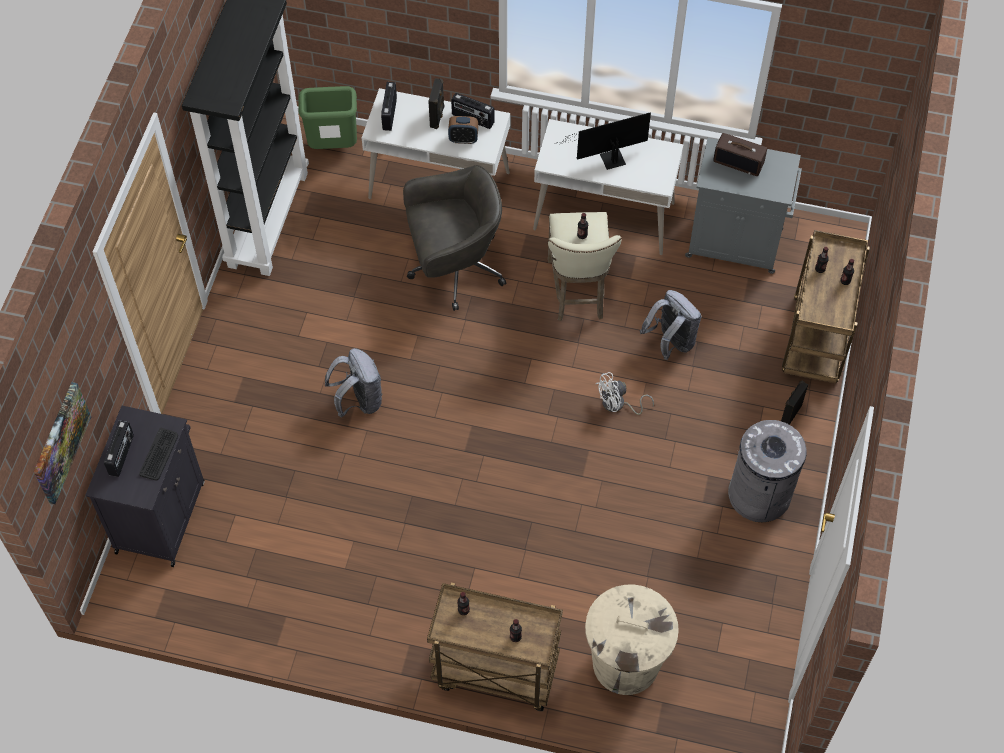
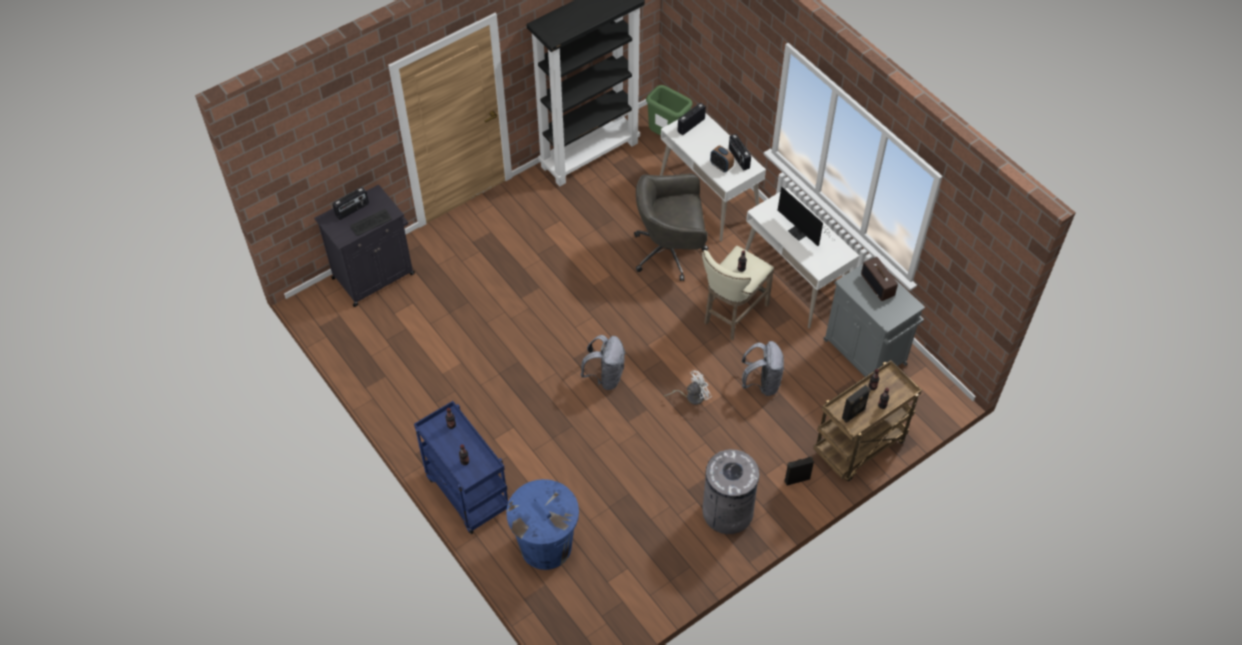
camera: 40 degrees right, 5 degrees down
picture [34,382,91,504] -> none
grey backpack [325,348,383,418] -> grey backpack moved to [580,335,625,390]
grey office chair [403,165,506,311] -> grey office chair turned 150 degrees clockwise [634,174,708,281]
brown cart [427,583,563,711] -> blue cart [414,401,508,534]
black speaker [428,78,445,129] -> black speaker moved to [842,385,870,423]
monitor [565,112,651,170] -> monitor turned 150 degrees counterclockwise [777,187,833,246]
beige trash can [585,584,679,695] -> blue trash can [506,479,579,570]
white fan [596,372,654,415] -> white fan turned 135 degrees clockwise [664,370,712,405]

